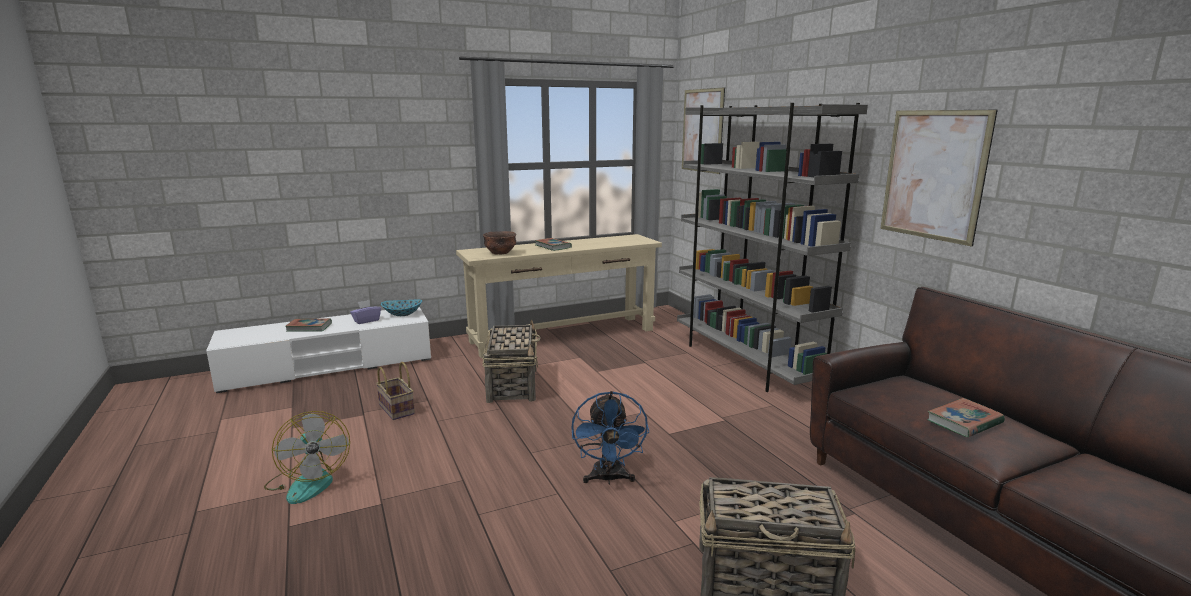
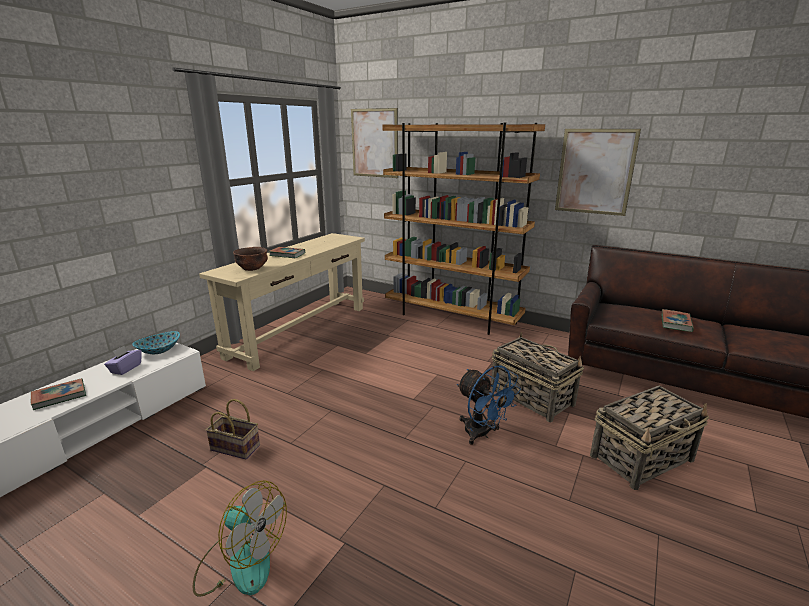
camera: 35 degrees left, 5 degrees up
basket [483,320,541,403] -> basket moved to [491,332,584,422]
grey bookcase [677,103,868,392] -> brown bookcase [382,123,545,335]

